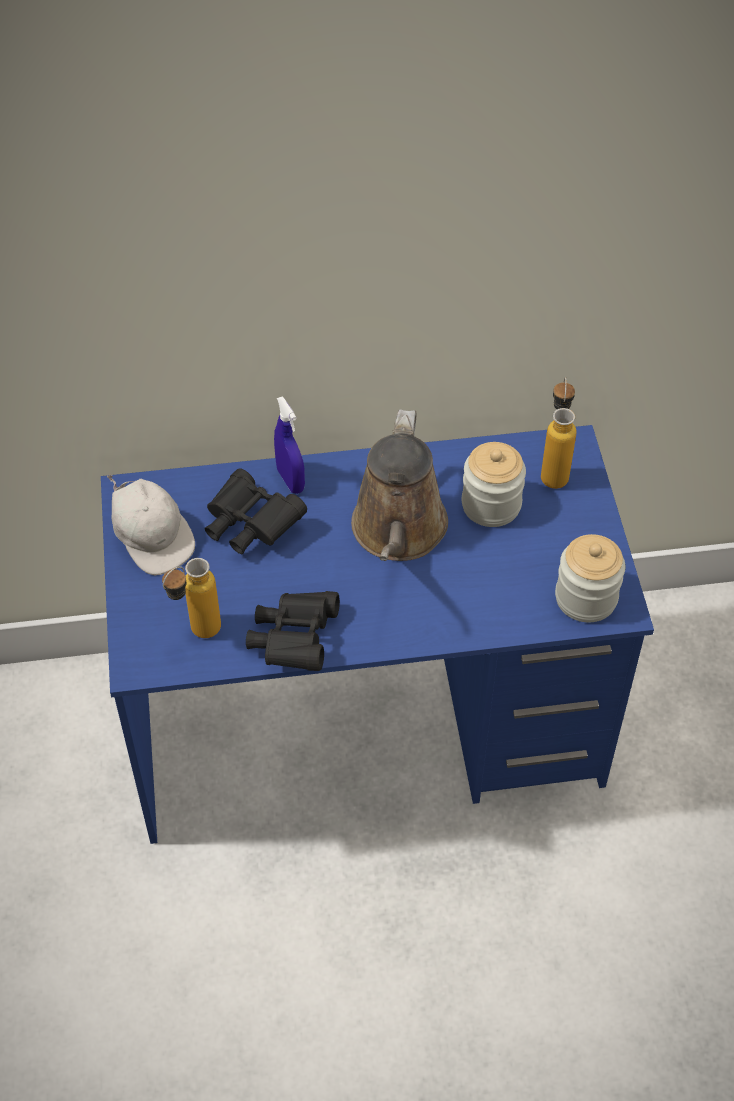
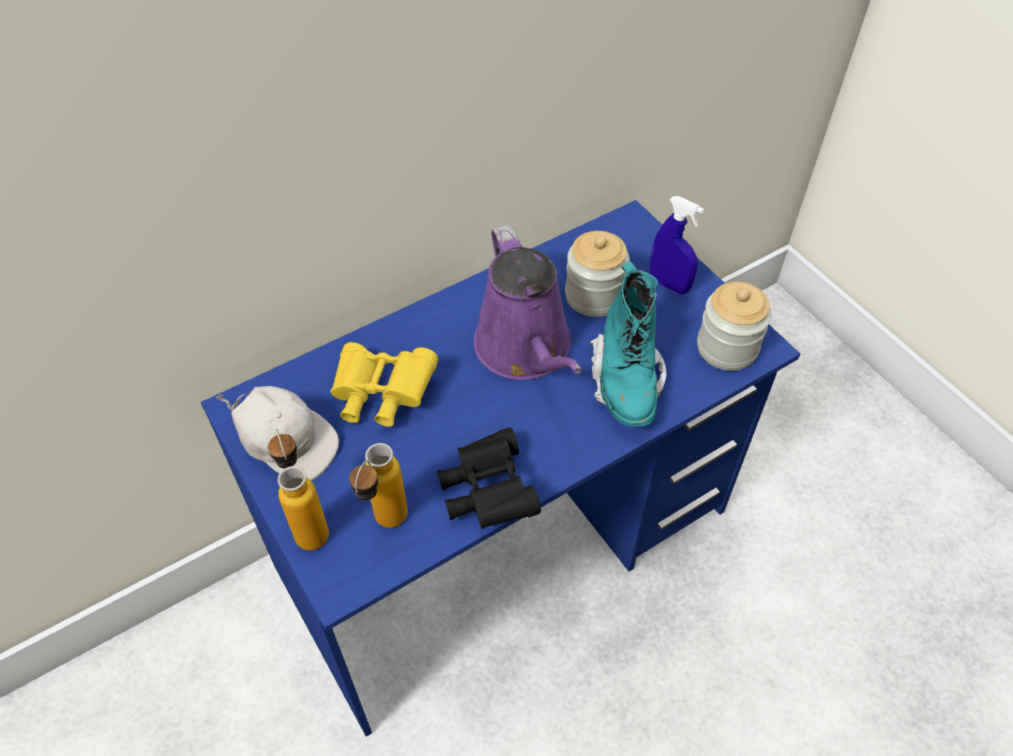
camera: 25 degrees left, 0 degrees up
black binoculars [205,468,307,554] -> yellow binoculars [330,342,438,427]
blue spray bottle [274,396,305,494] -> blue spray bottle moved to [650,196,704,294]
brown watering can [351,409,448,561] -> purple watering can [474,225,582,380]
bottle [541,377,576,489] -> bottle moved to [268,429,329,550]
none -> turquoise boot [590,261,666,427]

